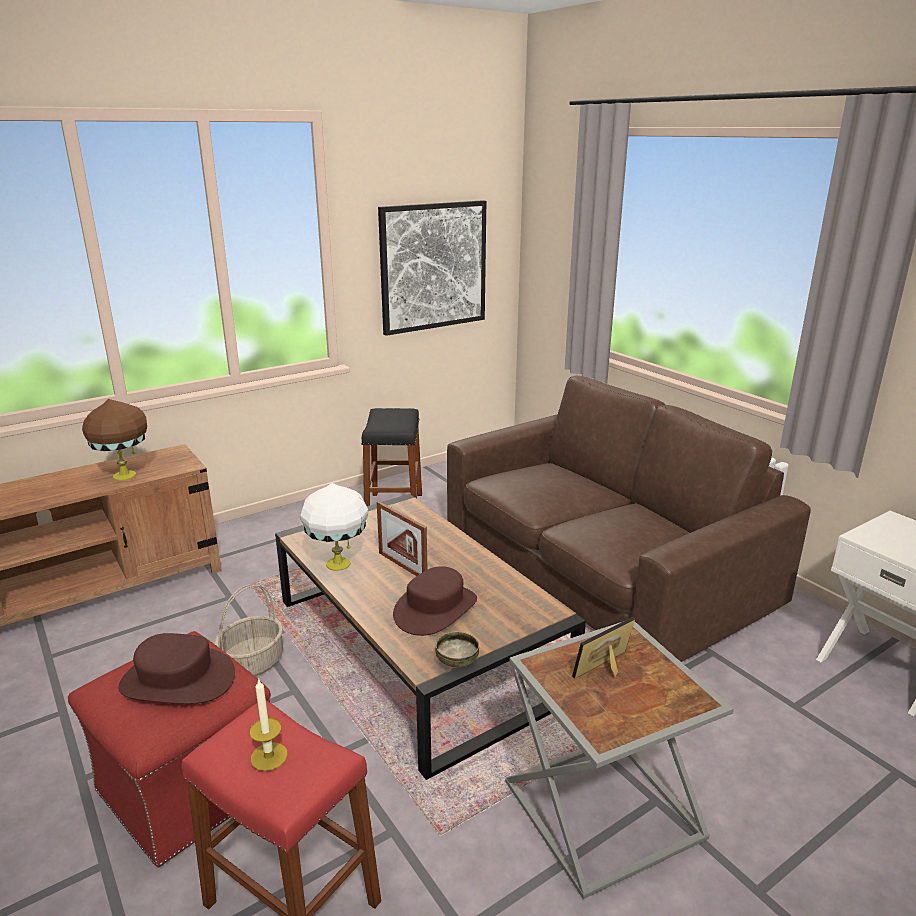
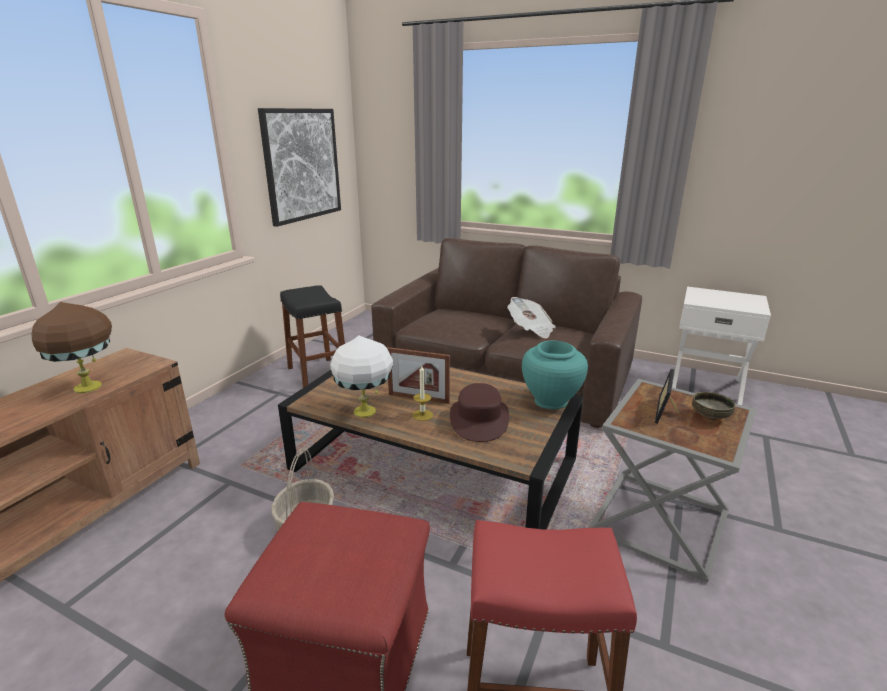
camera: 30 degrees left, 0 degrees up
brown hat [118,633,235,704] -> none
candle [249,678,288,771] -> candle moved to [412,366,433,421]
bowl [436,632,479,667] -> bowl moved to [692,392,735,420]
none -> newspaper [507,297,556,339]
none -> turquoise vase [522,341,588,409]

